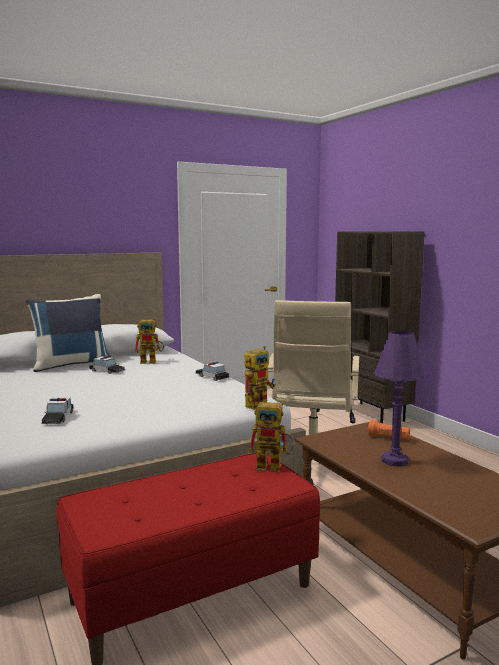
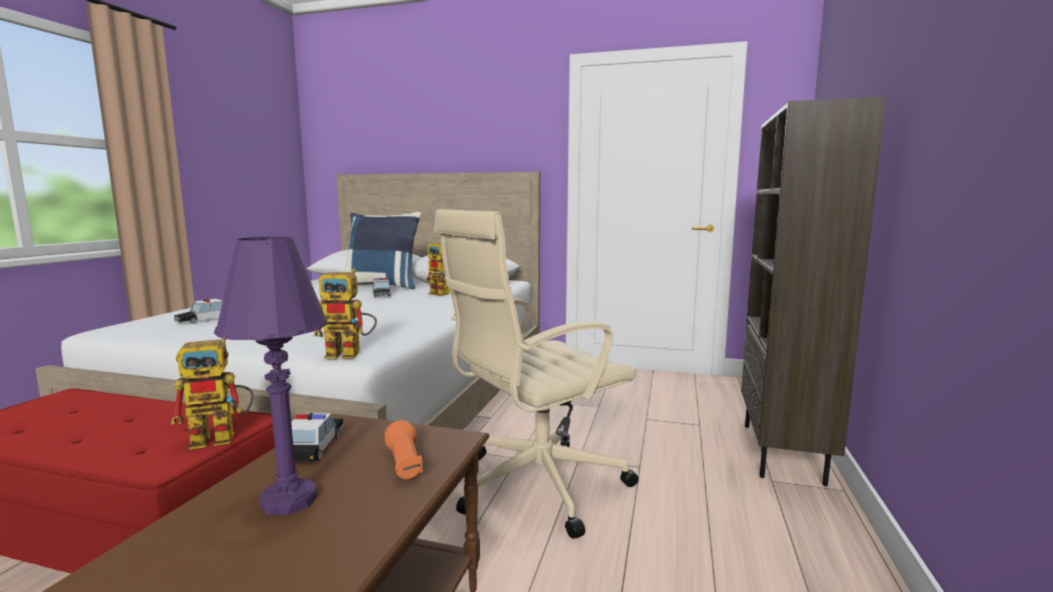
camera: 45 degrees right, 0 degrees up
toy car [195,362,229,381] -> toy car moved to [291,413,345,462]
toy robot [248,402,295,472] -> toy robot turned 75 degrees counterclockwise [171,338,254,450]

